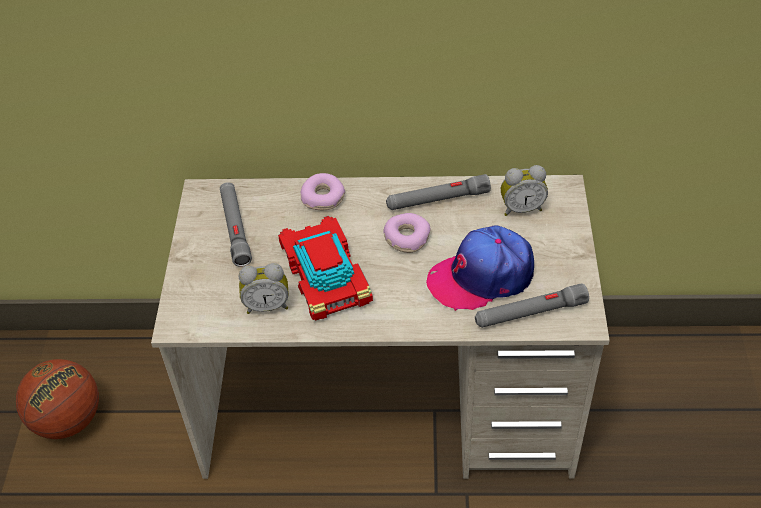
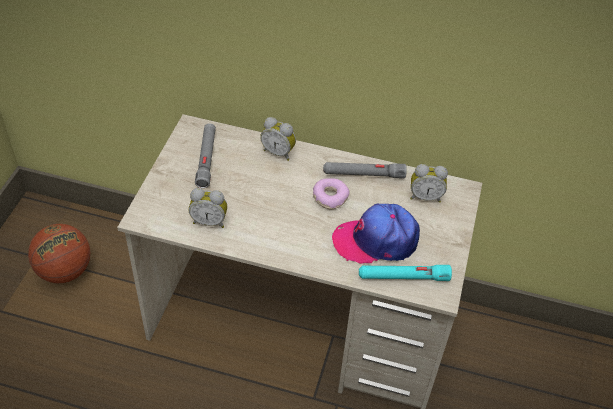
camera: 10 degrees right, 0 degrees up
toy car [278,216,373,321] -> none
donut [301,173,345,210] -> alarm clock [260,117,296,161]
grey flashlight [475,283,589,328] -> turquoise flashlight [359,265,452,281]

